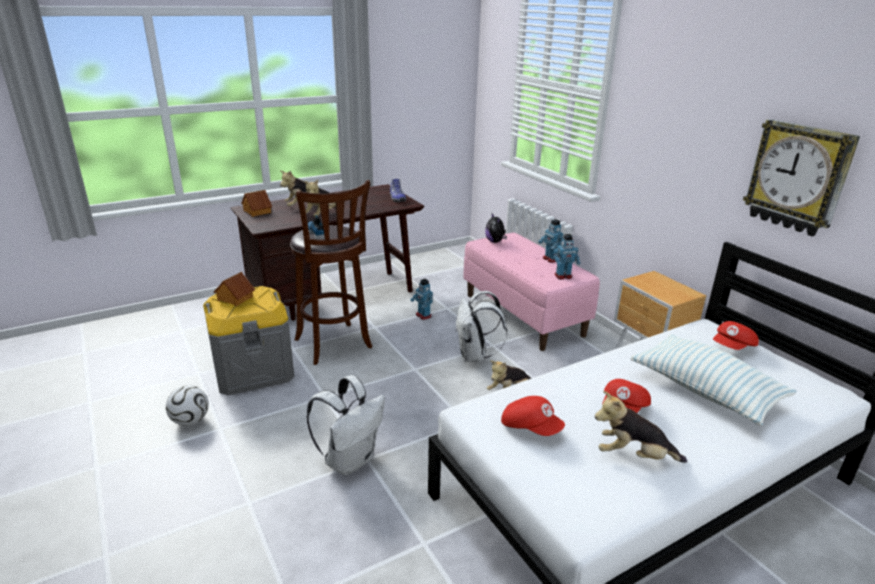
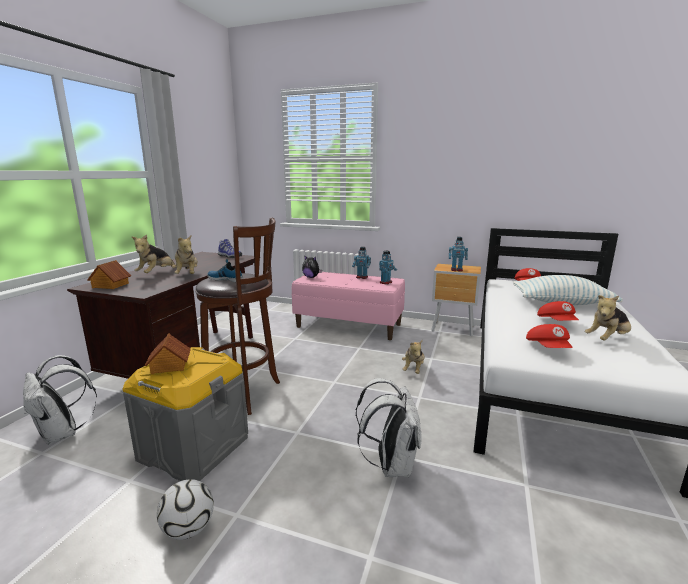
camera: 40 degrees left, 10 degrees down
toy robot [410,279,433,320] -> toy robot moved to [449,237,468,271]
white backpack [455,291,507,362] -> white backpack moved to [23,355,97,445]
red cap [501,396,565,436] -> red cap turned 90 degrees clockwise [526,324,573,348]
wall clock [743,119,860,236] -> none

